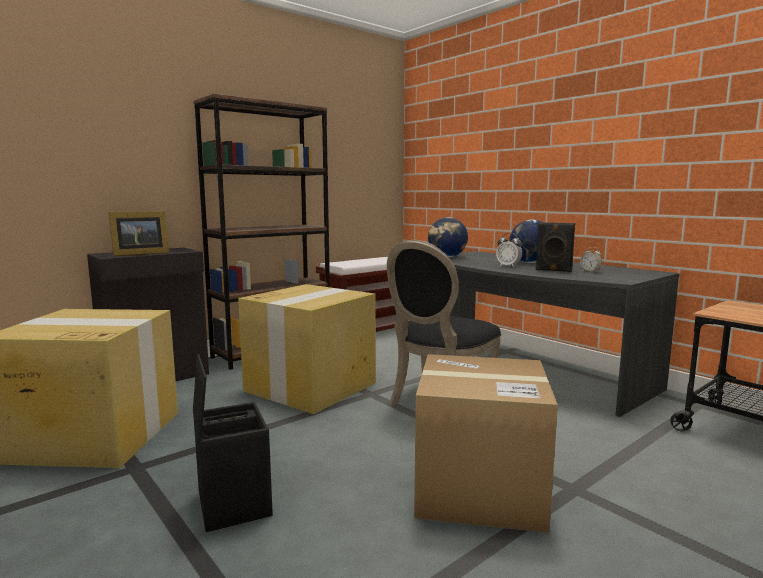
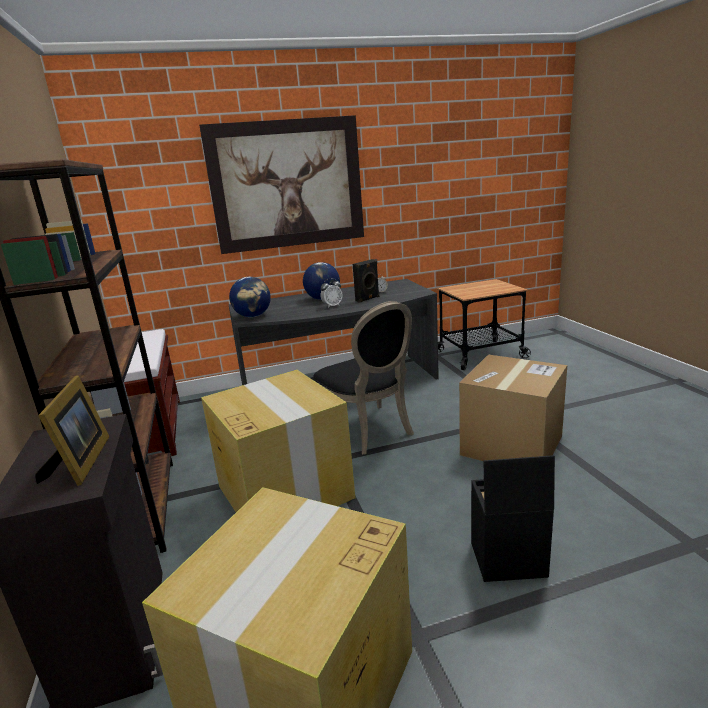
camera: 65 degrees left, 10 degrees up
none -> picture [199,115,364,254]

